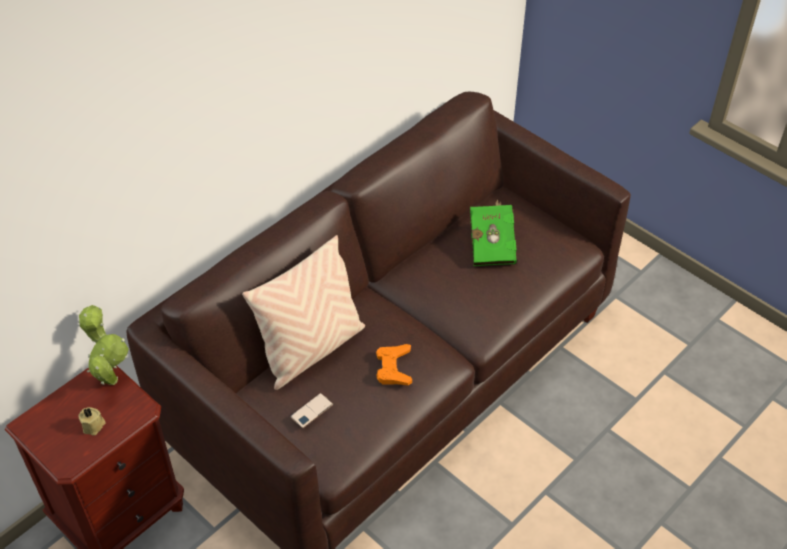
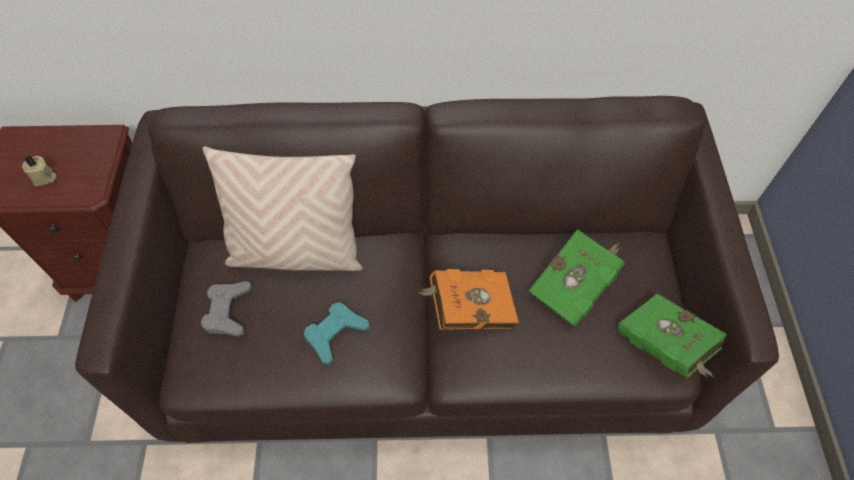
camera: 45 degrees right, 10 degrees up
potted plant [78,305,129,385] -> none
phone [290,393,333,428] -> grey game controller [201,281,252,337]
orange game controller [376,344,412,385] -> turquoise game controller [304,302,370,365]
none -> orange book [418,269,519,330]
none -> green book [618,294,727,378]

